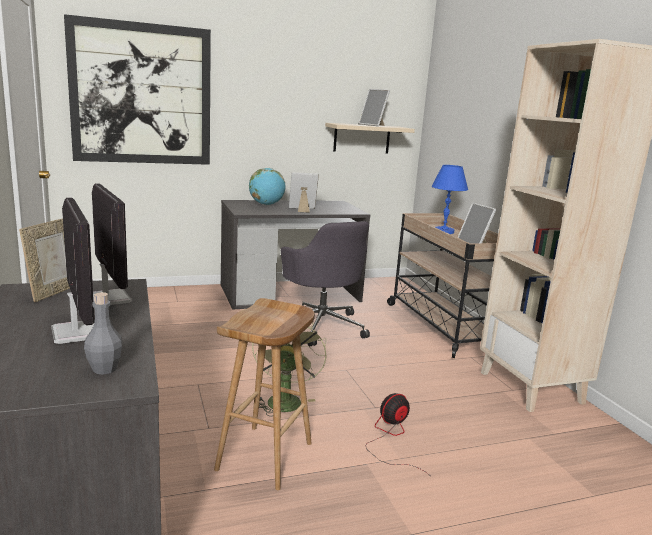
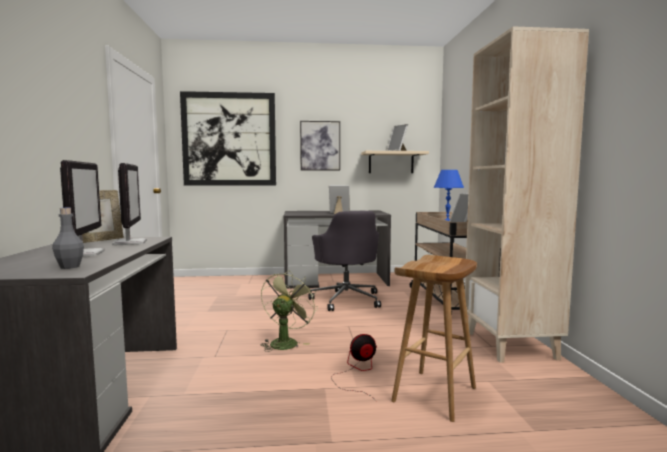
camera: 15 degrees right, 10 degrees down
brown stool [214,298,315,490] -> brown stool moved to [391,255,477,422]
globe [249,168,285,205] -> none
none -> picture [300,121,340,170]

